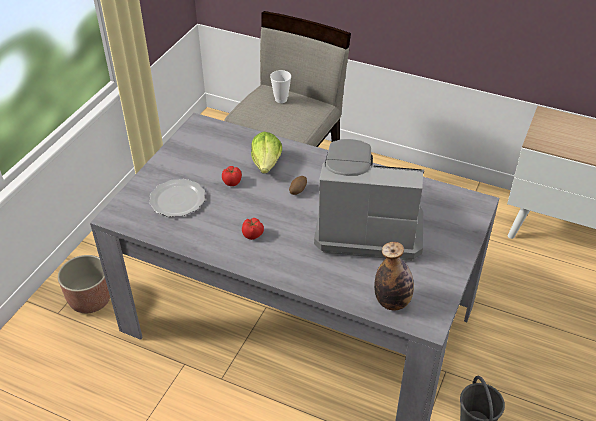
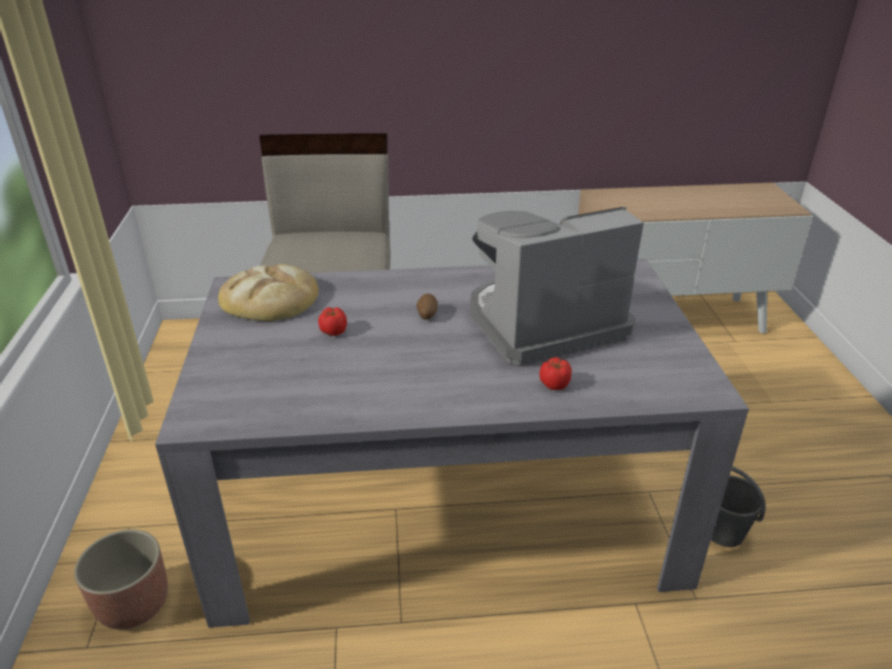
camera: 30 degrees left, 10 degrees down
plate [149,179,205,217] -> none
tomato [242,218,264,240] -> tomato moved to [539,357,572,390]
lettuce [251,132,282,174] -> none
cup [270,70,291,103] -> none
bottle [374,242,414,311] -> none
none -> bread [218,264,318,321]

